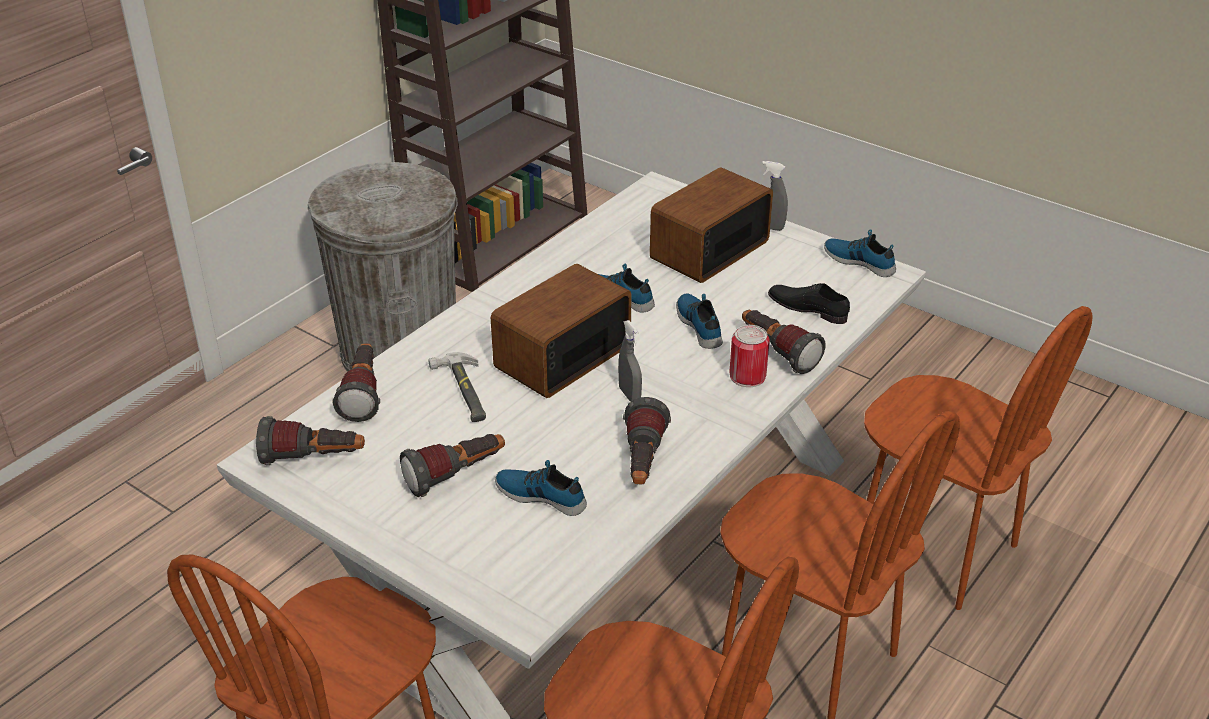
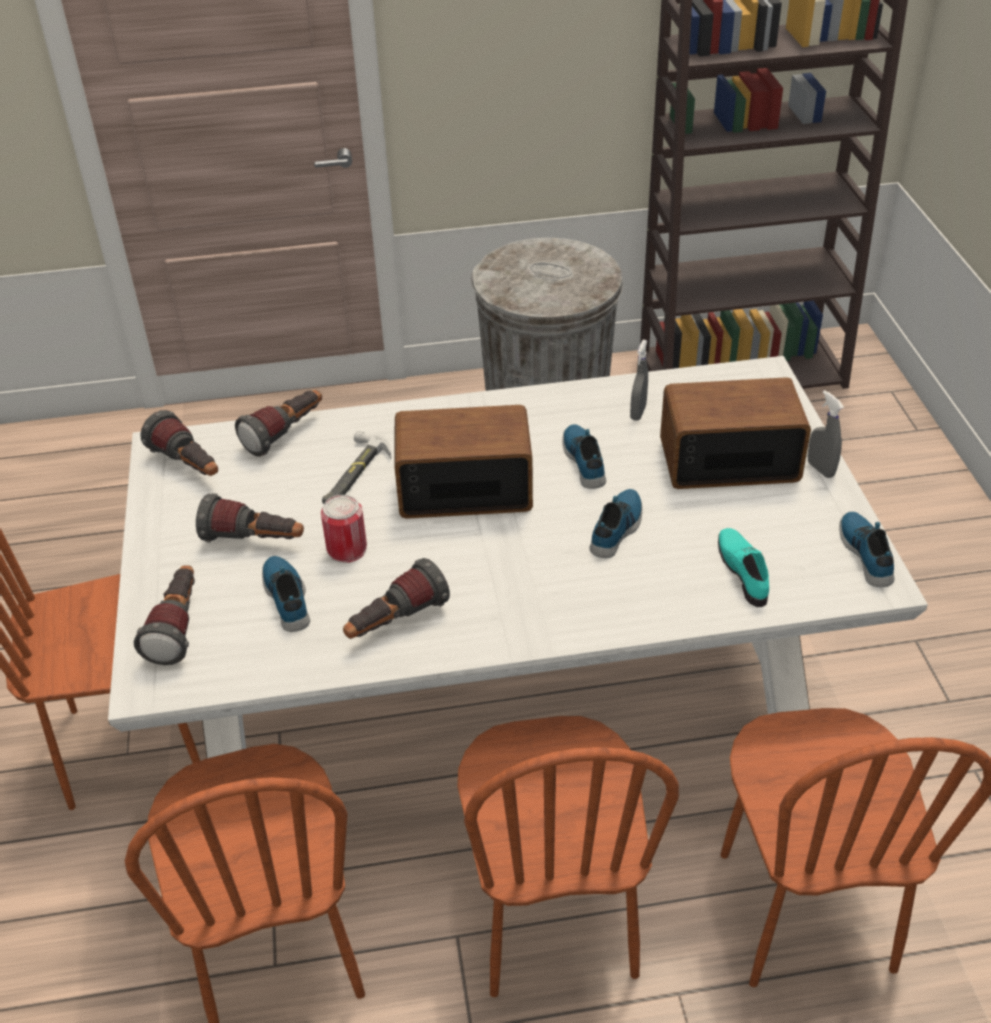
camera: 45 degrees right, 5 degrees up
grey spray bottle [618,320,642,402] -> grey spray bottle moved to [630,340,648,421]
can [729,325,770,387] -> can moved to [321,495,367,563]
flashlight [742,310,825,374] -> flashlight moved to [134,565,195,665]
black shoe [768,283,850,324] -> turquoise shoe [718,528,769,607]

